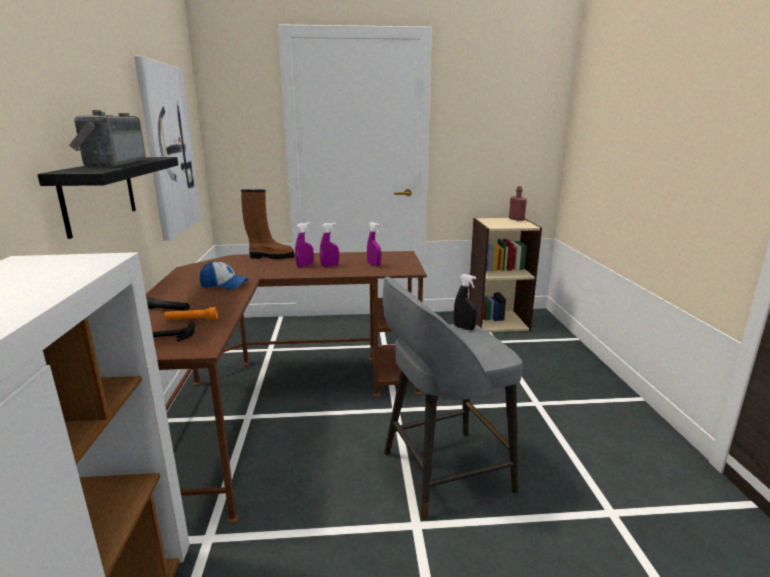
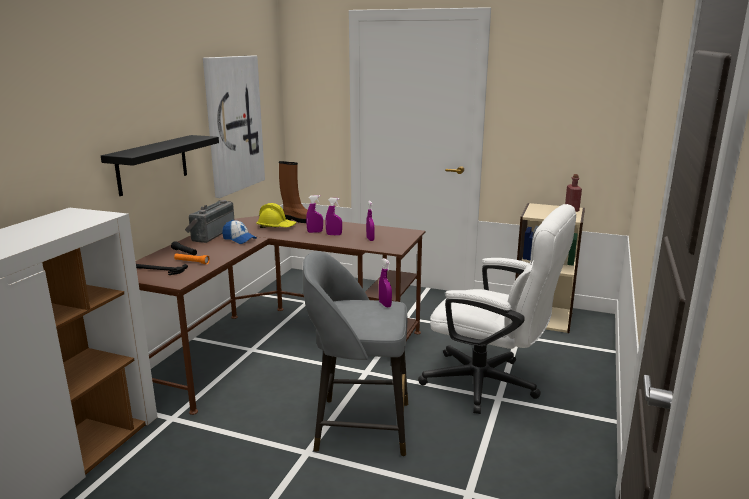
camera: 25 degrees right, 0 degrees up
radio [69,110,146,168] -> radio moved to [185,200,234,243]
black spray bottle [454,274,477,330] -> purple spray bottle [379,258,392,308]
none -> yellow hard hat [256,203,296,228]
none -> white office chair [418,204,576,414]

